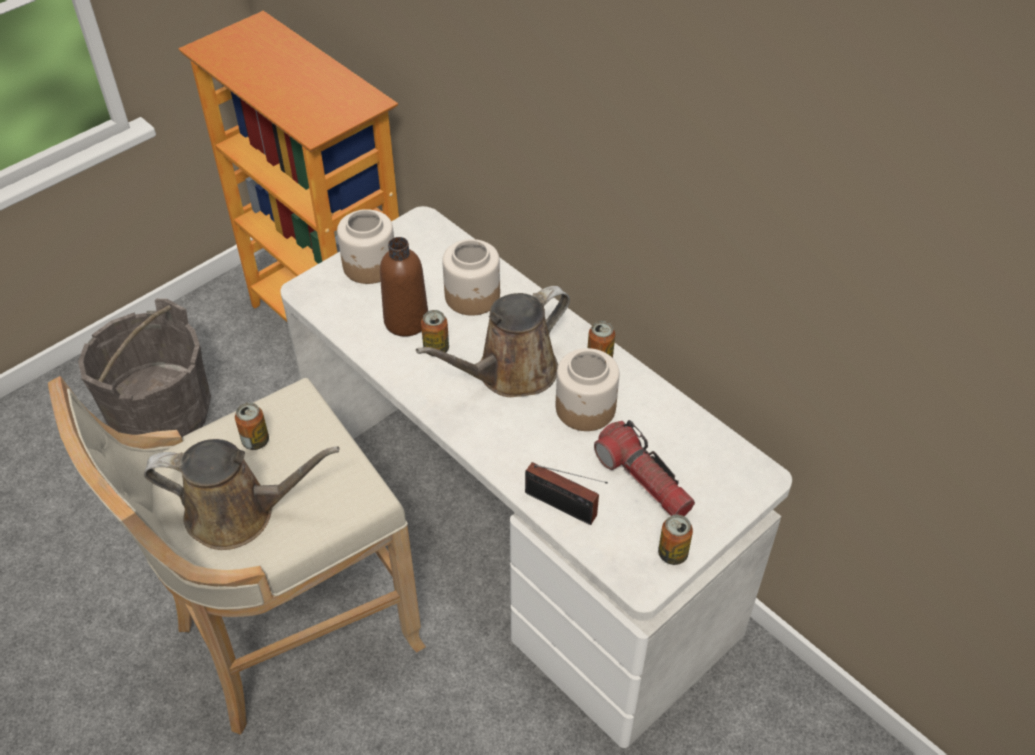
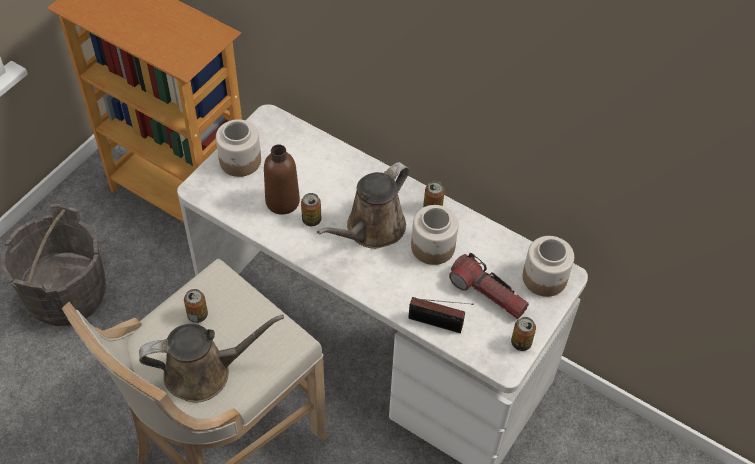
camera: 15 degrees left, 5 degrees up
jar [442,239,500,316] -> jar moved to [523,236,574,297]

